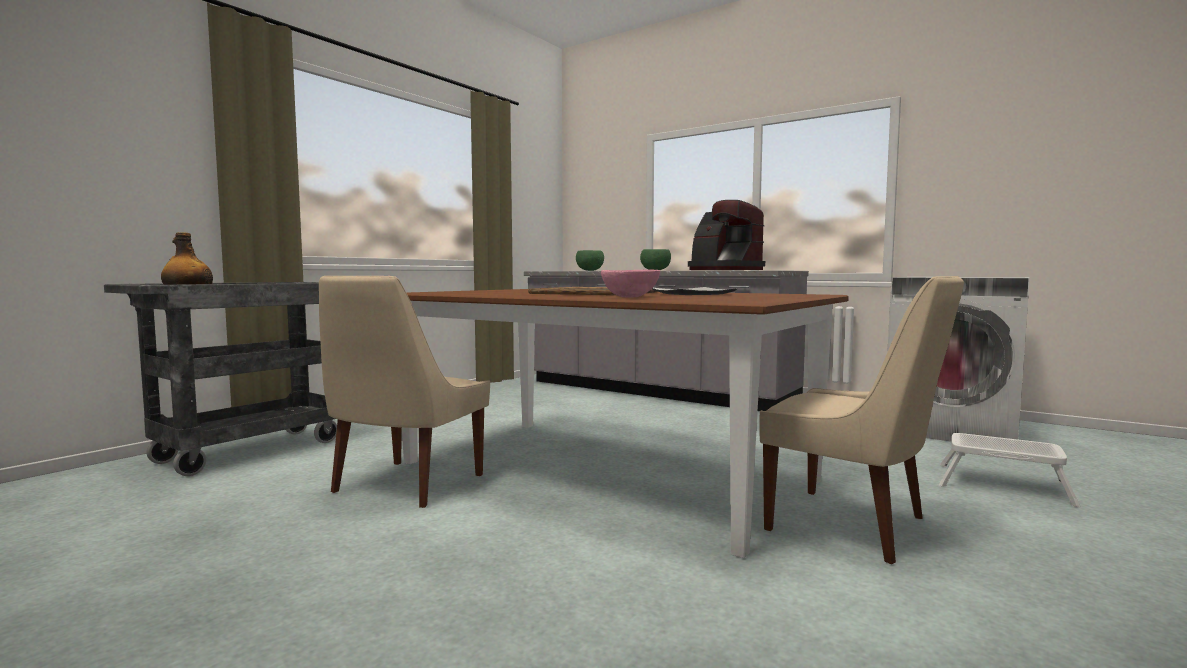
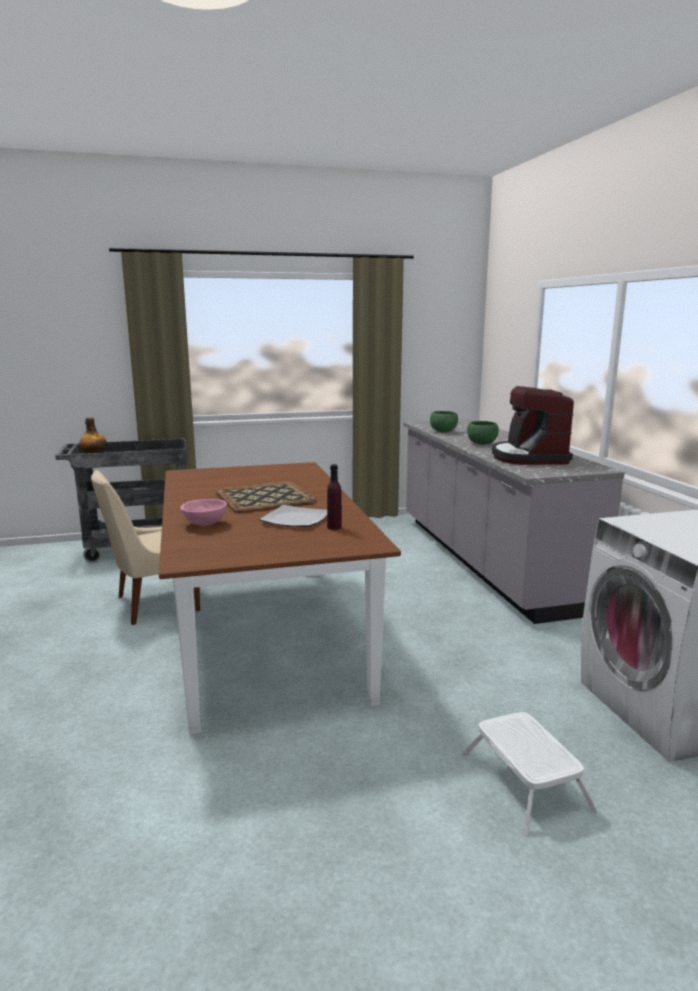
camera: 40 degrees right, 10 degrees up
beige chair [759,276,964,564] -> none
none -> purple bottle [327,464,342,530]

